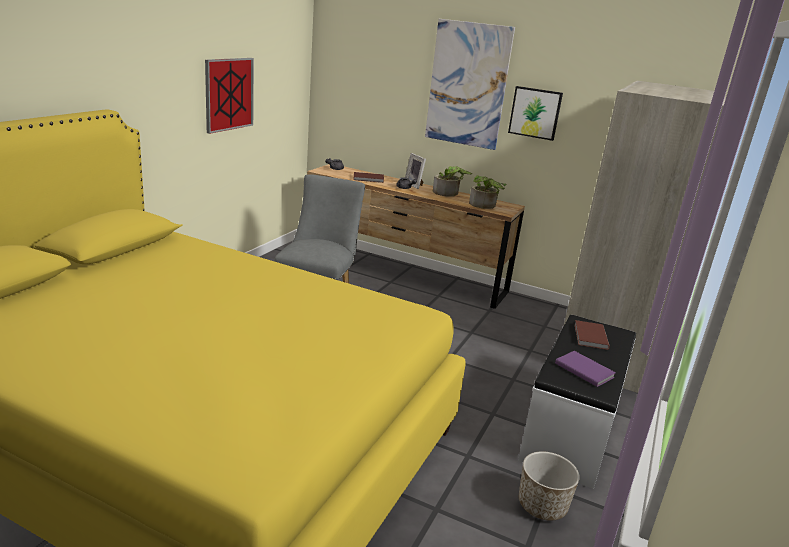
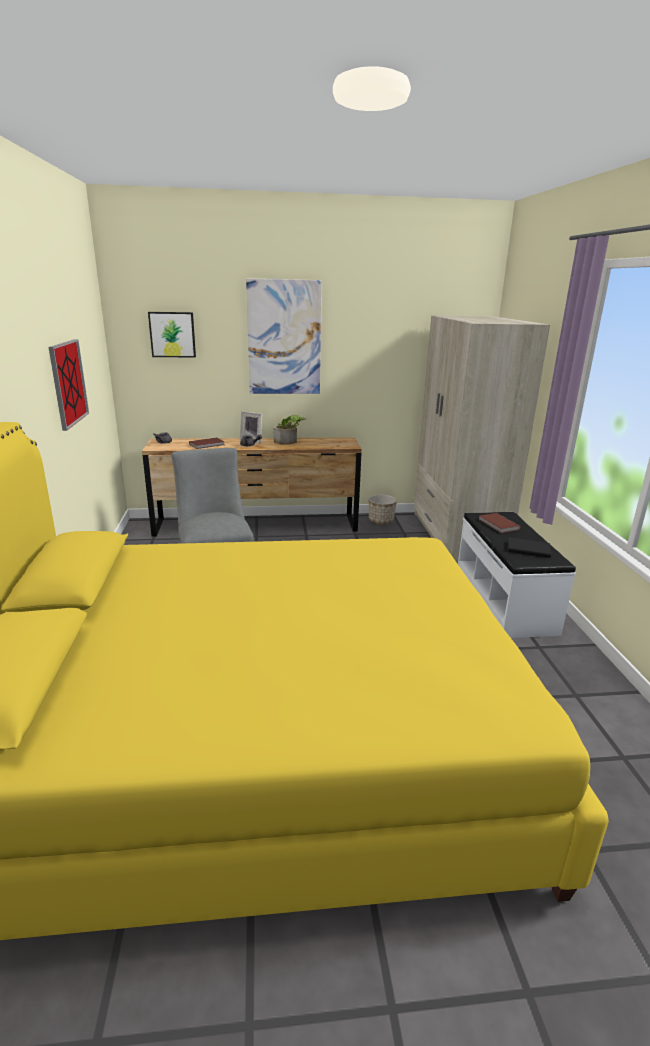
camera: 30 degrees left, 0 degrees up
potted plant [469,175,506,209] -> none
picture [508,86,563,141] -> picture moved to [148,312,196,358]
planter [519,451,580,521] -> planter moved to [368,494,397,524]
purple book [555,351,616,387] -> black book [508,538,551,558]

